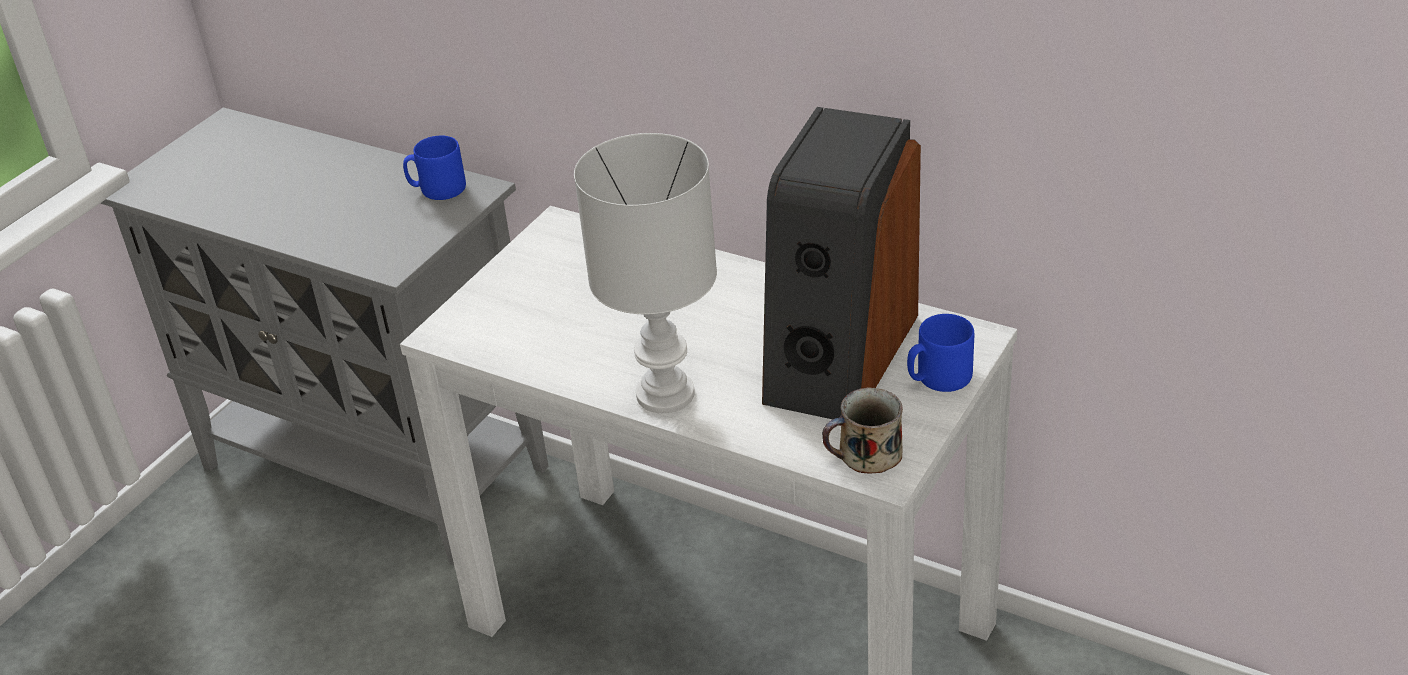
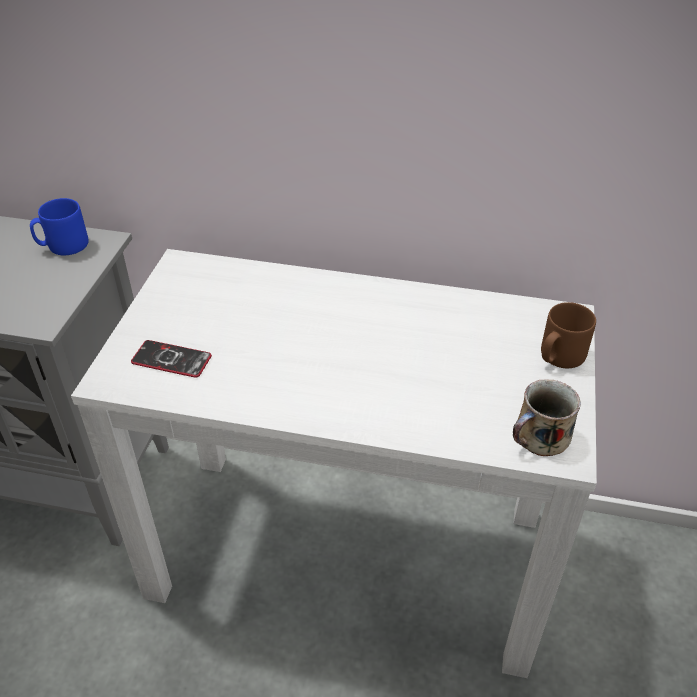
camera: 20 degrees left, 5 degrees up
white table lamp [574,133,717,413] -> none
speaker [762,107,921,419] -> none
blue mug [907,314,974,392] -> brown mug [541,302,596,368]
none -> phone [131,340,212,378]

